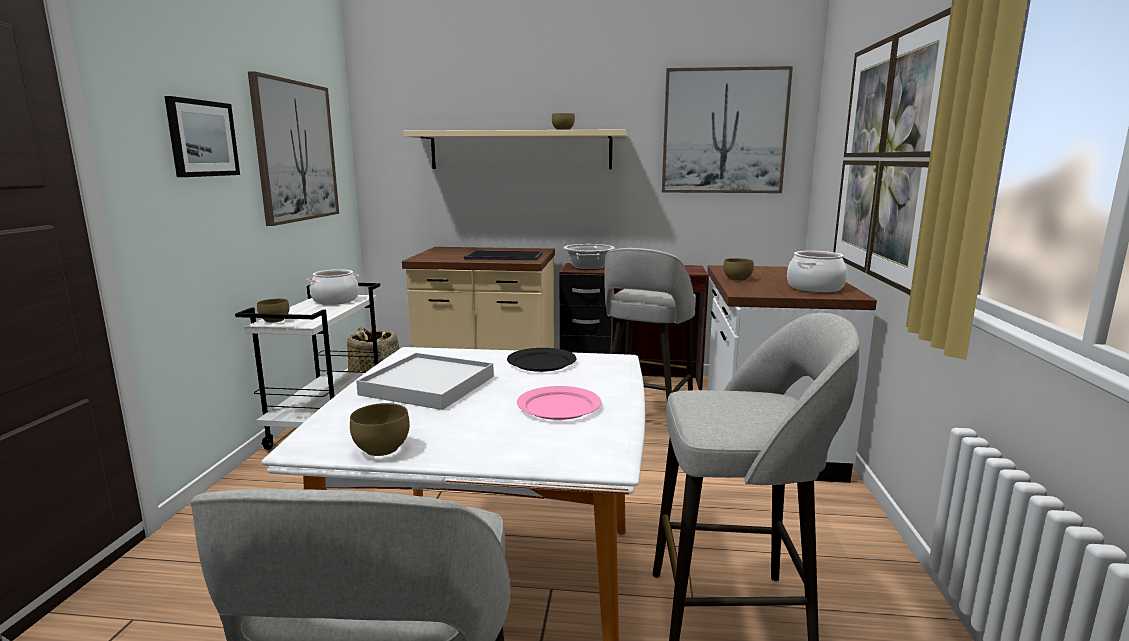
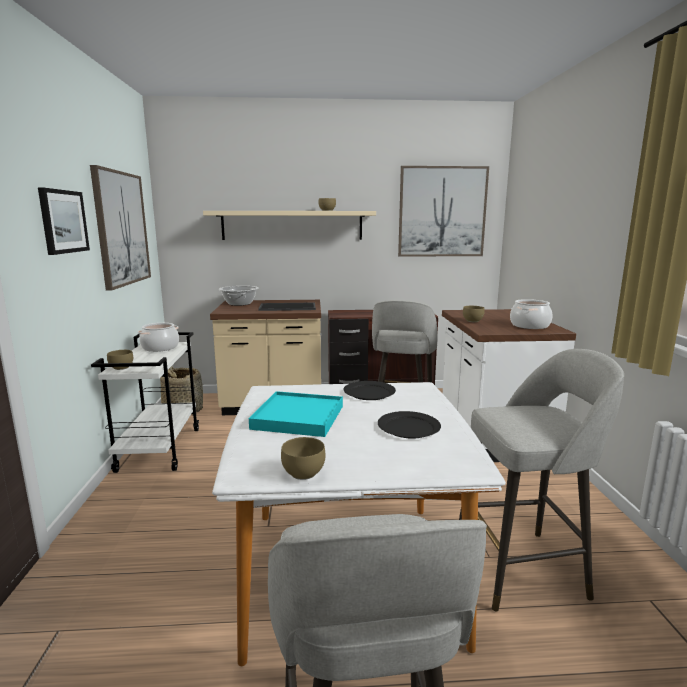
camera: 10 degrees left, 0 degrees up
white tray [356,353,494,410] -> turquoise tray [249,391,343,437]
pink plate [517,386,601,420] -> black plate [378,411,441,439]
cooking pot [563,244,615,270] -> cooking pot moved to [219,286,259,306]
picture [833,7,951,295] -> none

